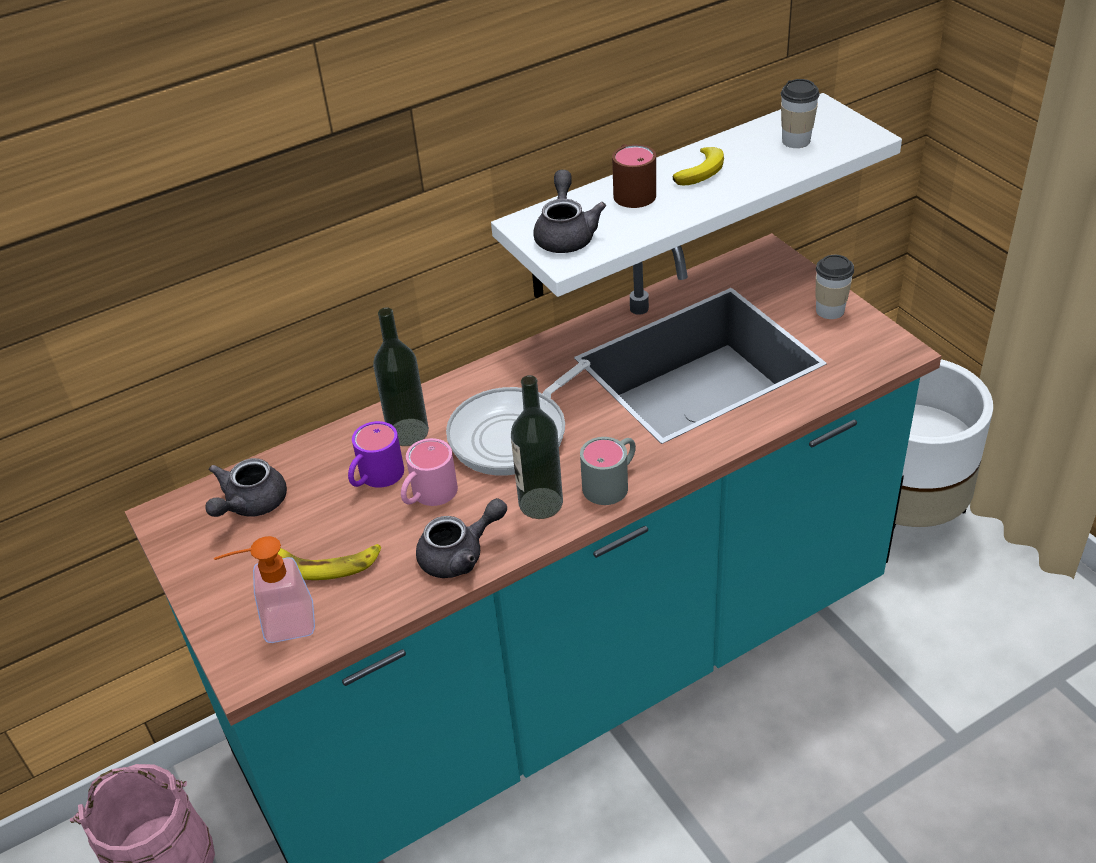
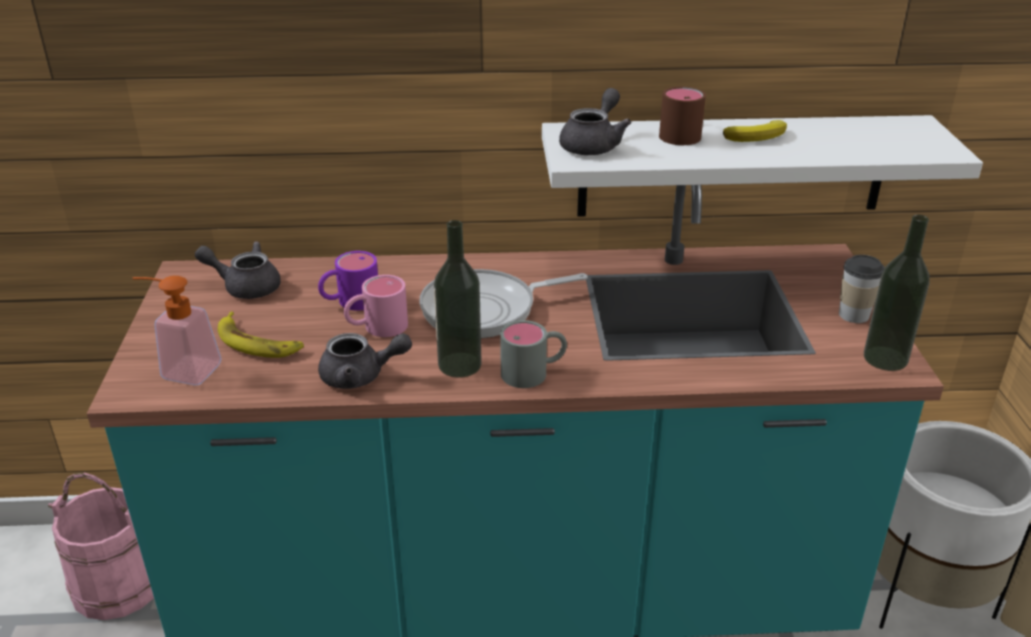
camera: 25 degrees right, 10 degrees down
grey teapot [205,458,287,517] -> grey teapot turned 45 degrees clockwise [195,241,281,299]
bottle [373,307,429,446] -> bottle moved to [864,215,930,371]
cup [781,79,820,148] -> none

